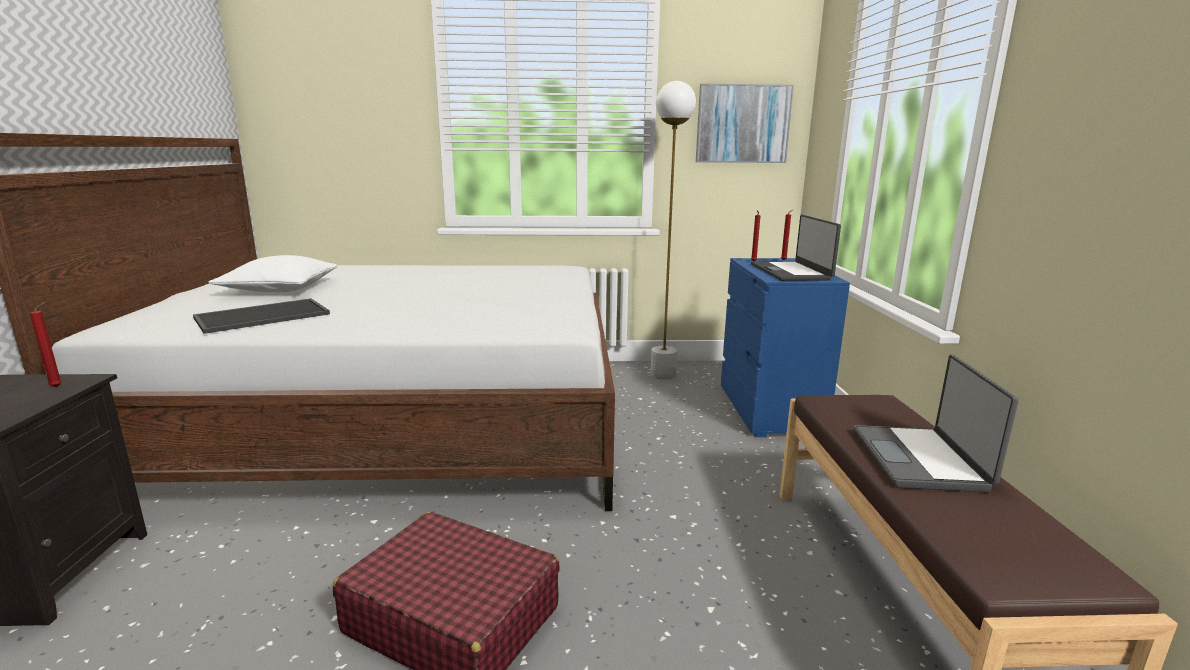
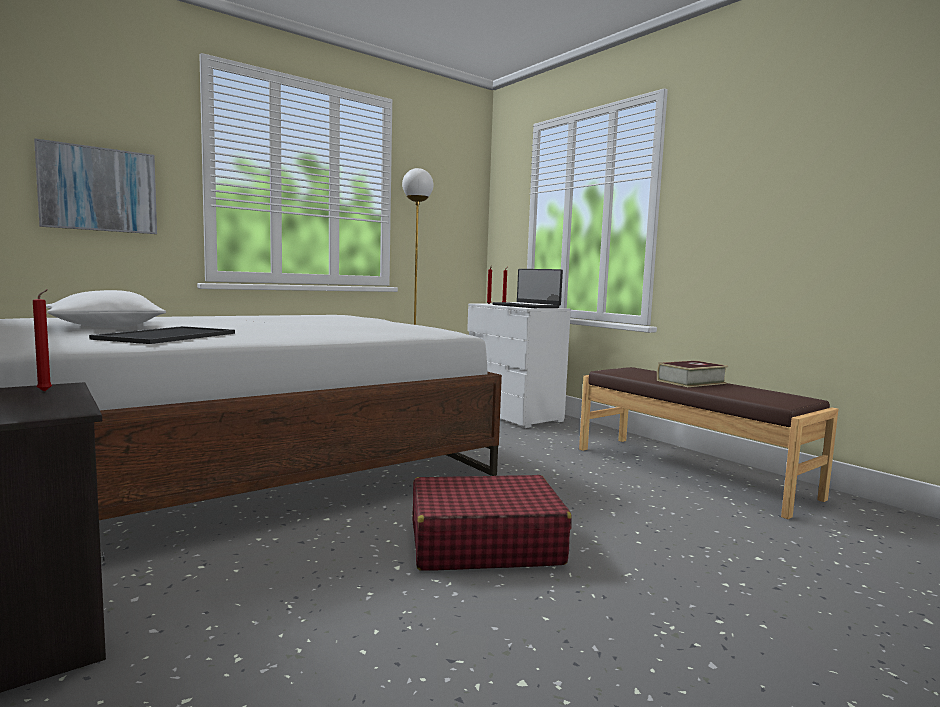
camera: 35 degrees left, 10 degrees down
picture [696,84,794,163] -> picture moved to [34,138,157,234]
blue dresser [721,258,850,437] -> white dresser [467,304,571,428]
laptop [854,355,1019,492] -> book [657,361,728,387]

